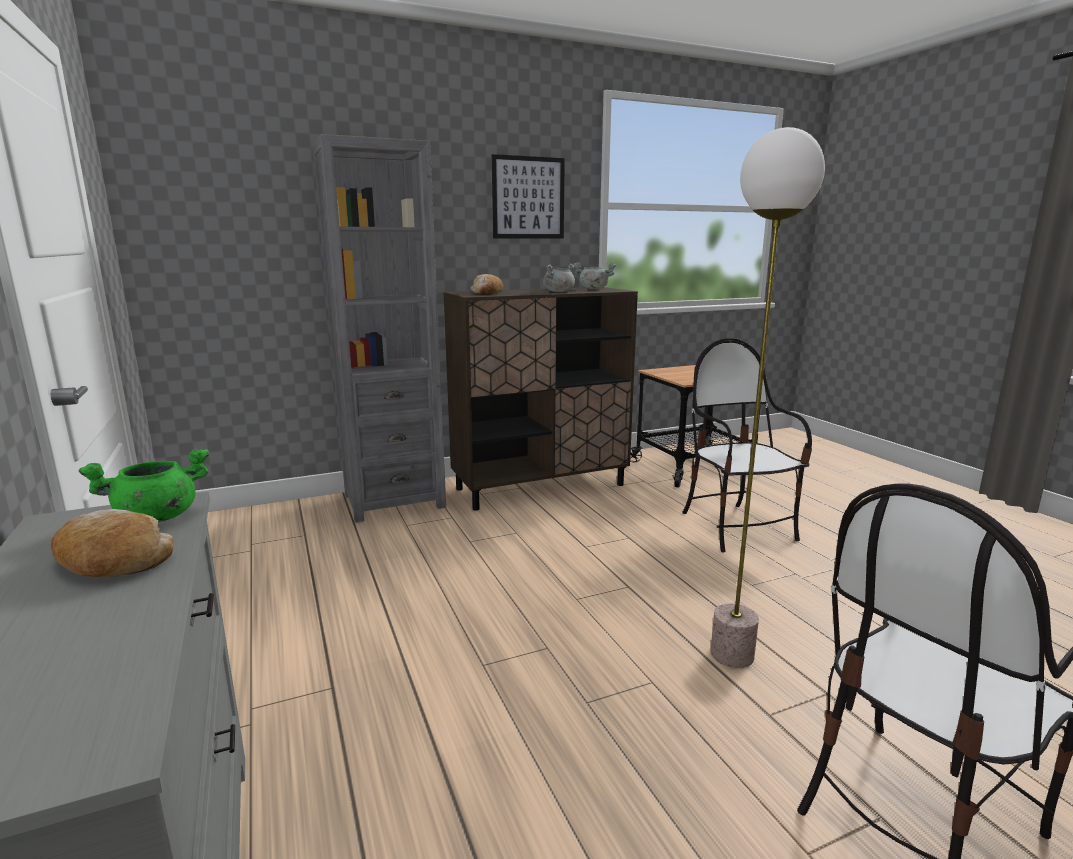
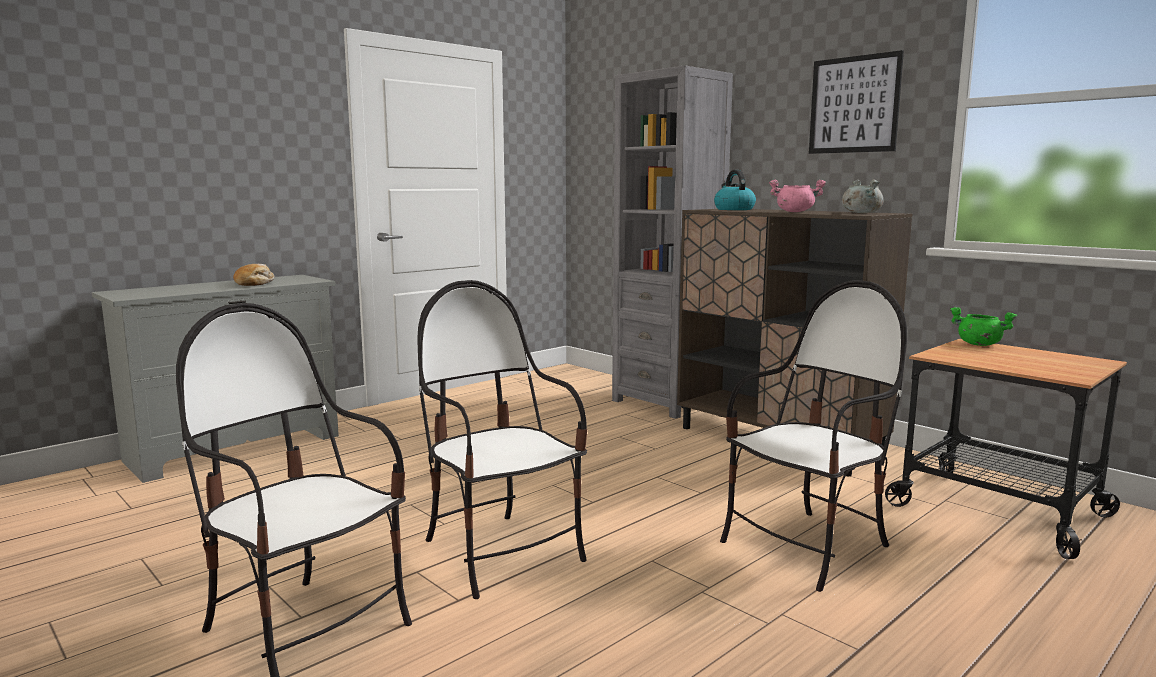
camera: 70 degrees right, 5 degrees down
green cooking pot [79,449,209,522] -> green cooking pot moved to [950,307,1017,346]
bread [471,274,503,294] -> kettle [714,170,756,210]
grey cooking pot [543,264,575,292] -> pink cooking pot [769,180,826,212]
floor lamp [711,127,825,668] -> chair [417,280,587,599]

